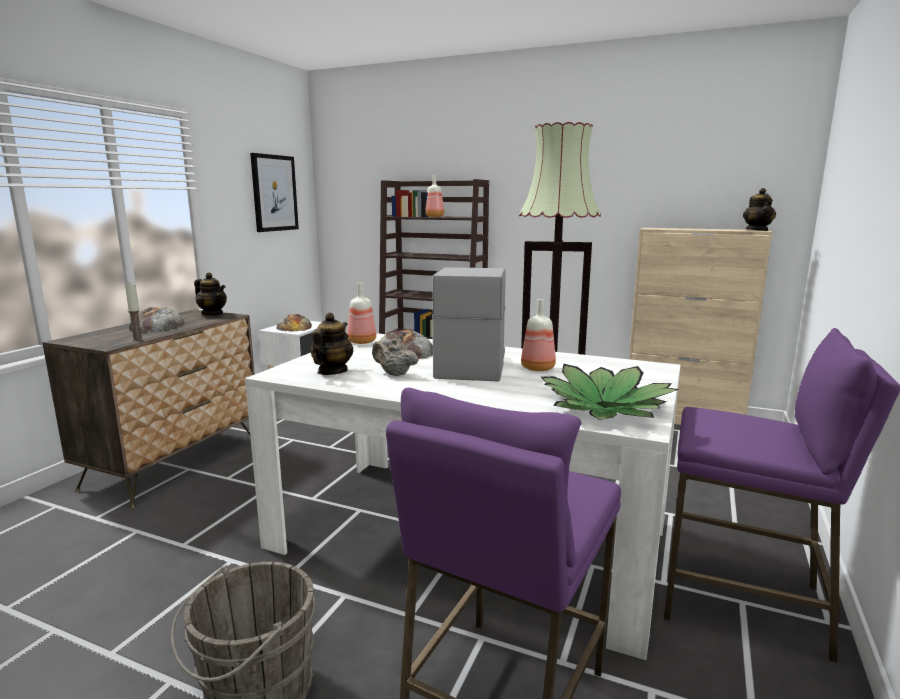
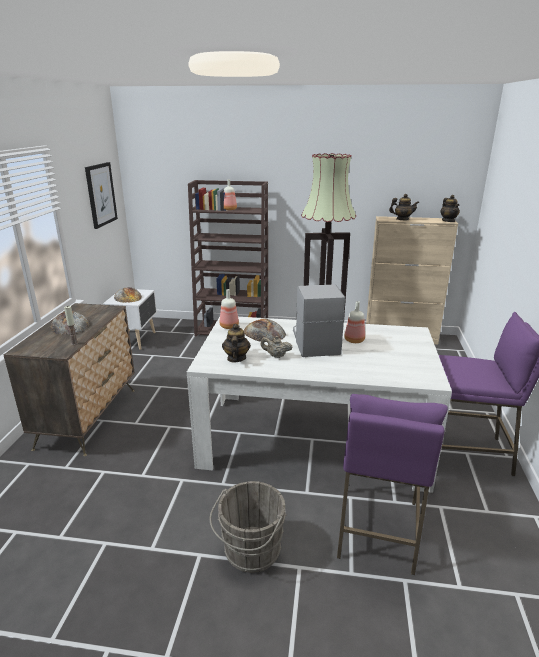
camera: 15 degrees left, 10 degrees up
teapot [194,273,227,315] -> teapot moved to [389,194,419,220]
potted plant [541,364,679,420] -> none

